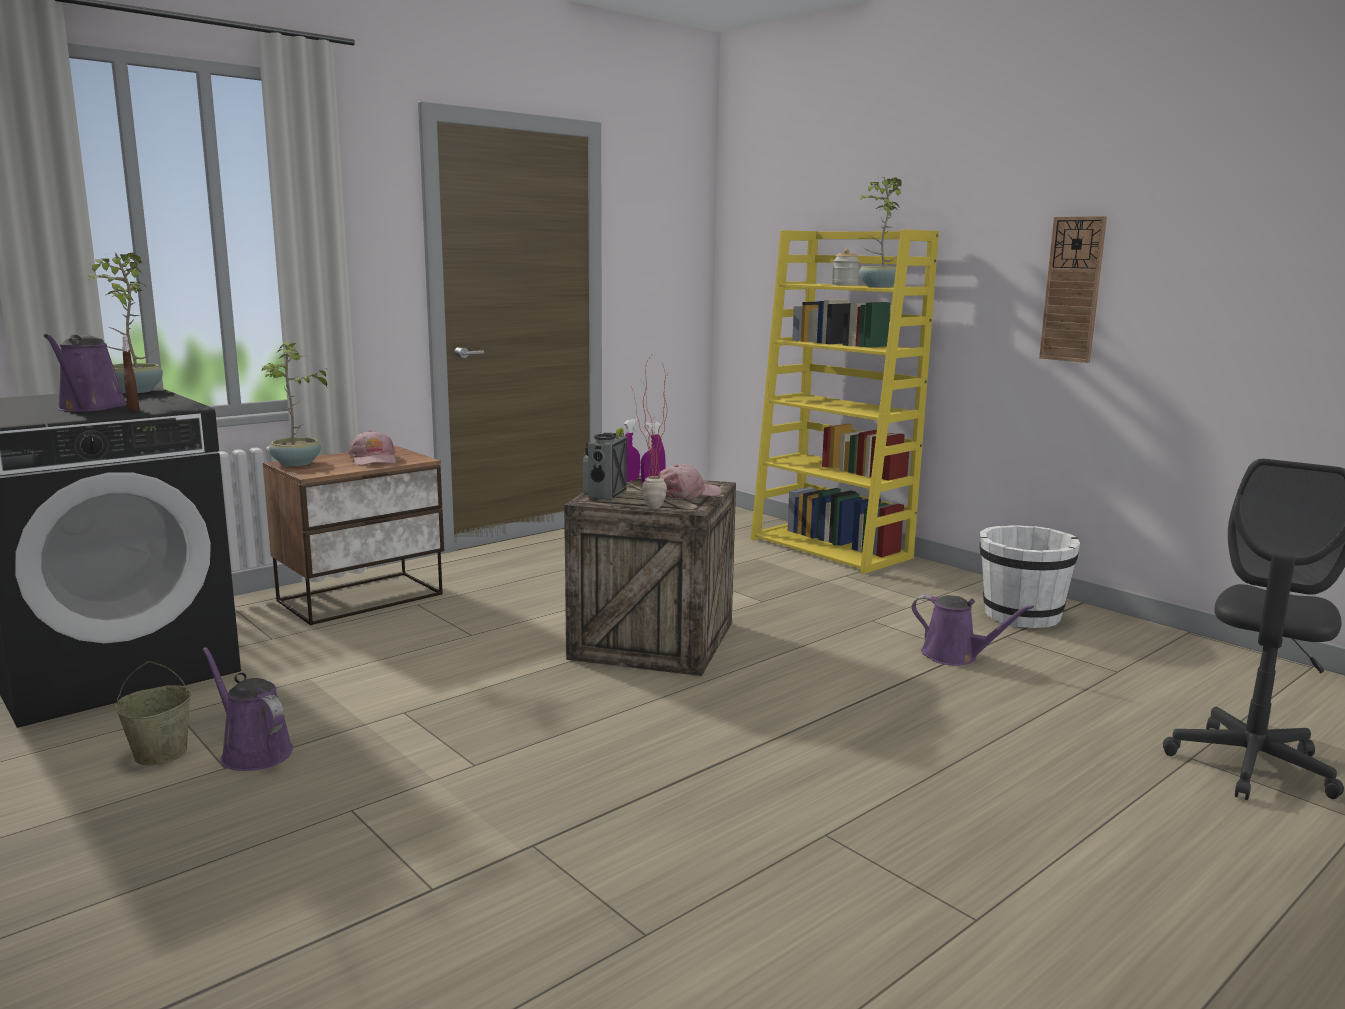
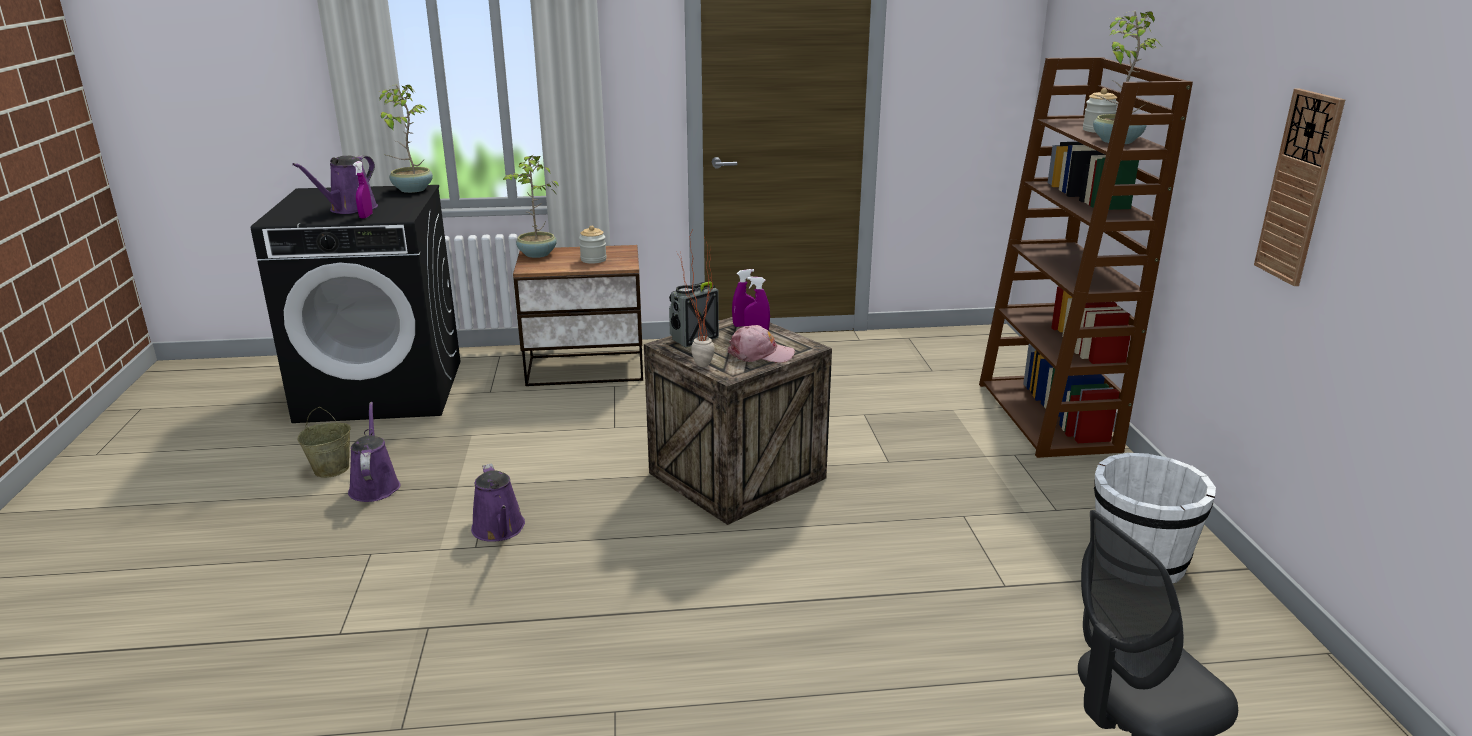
camera: 35 degrees right, 10 degrees up
brown spray bottle [122,335,139,412] -> purple spray bottle [353,161,373,218]
pink cap [348,430,396,466] -> jar [579,226,607,264]
yellow bookcase [751,229,939,574] -> brown bookcase [979,57,1193,458]
purple watering can [912,595,1034,666] -> purple watering can moved to [471,463,525,542]

